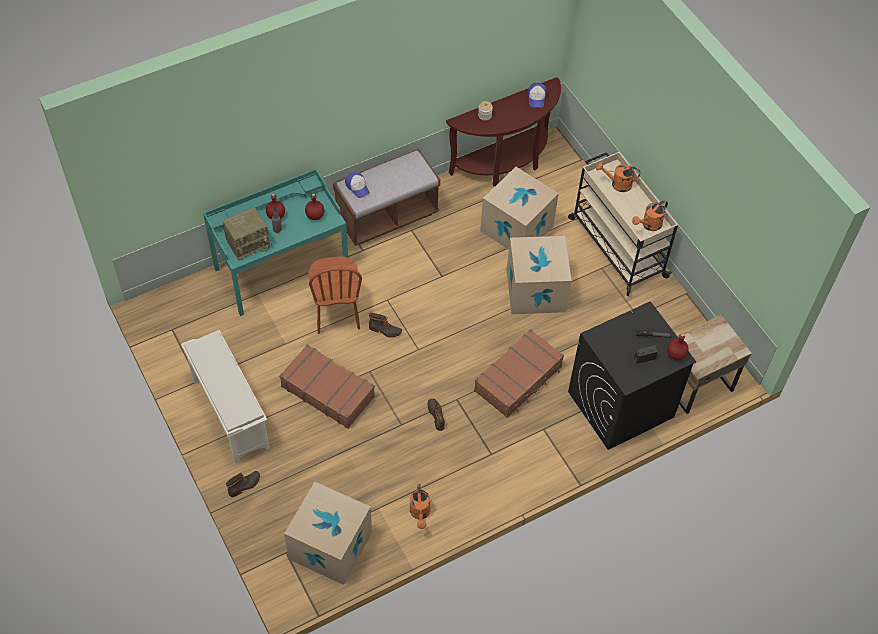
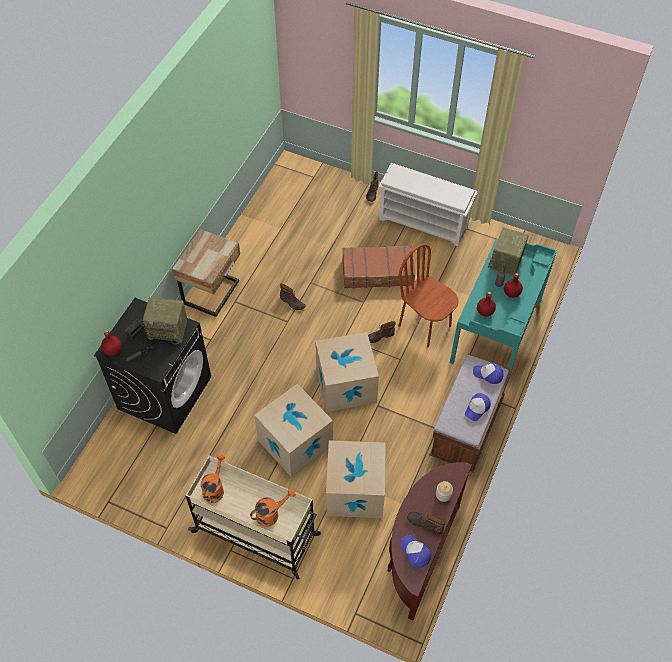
camera: 145 degrees right, 0 degrees up
cardboard box [284,482,372,585] -> cardboard box moved to [315,332,379,412]
orange watering can [410,484,431,529] -> none
brown suitcase [474,329,564,418] -> none
beige nightstand [677,315,752,414] -> beige nightstand moved to [172,229,240,317]
none -> radio [142,297,187,344]
none -> boot [407,512,445,535]
none -> cap [465,393,491,421]

